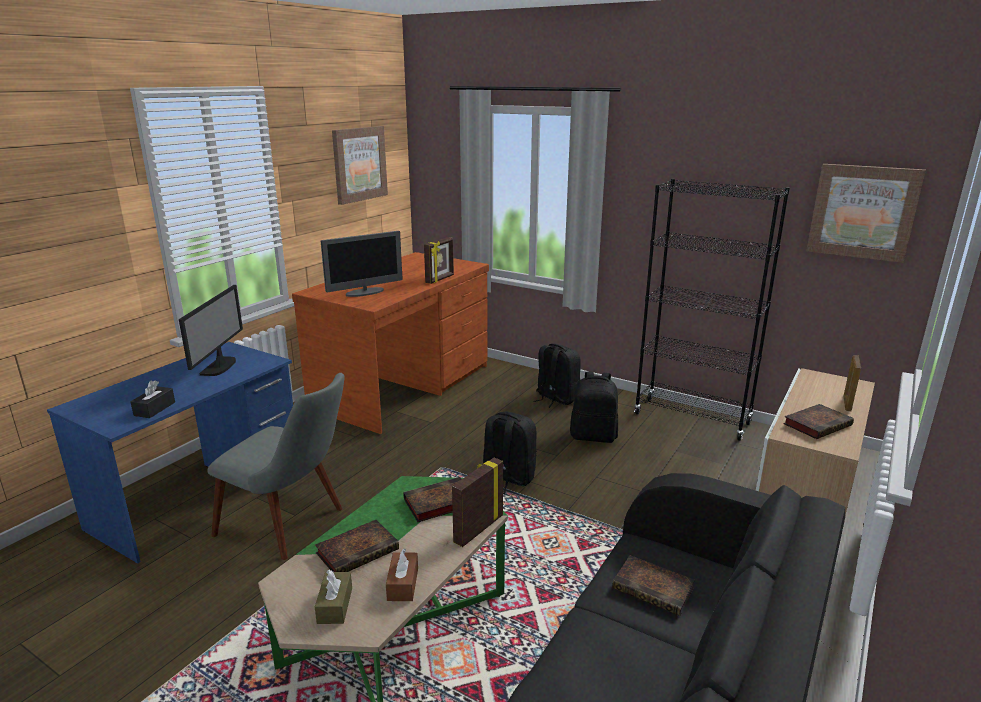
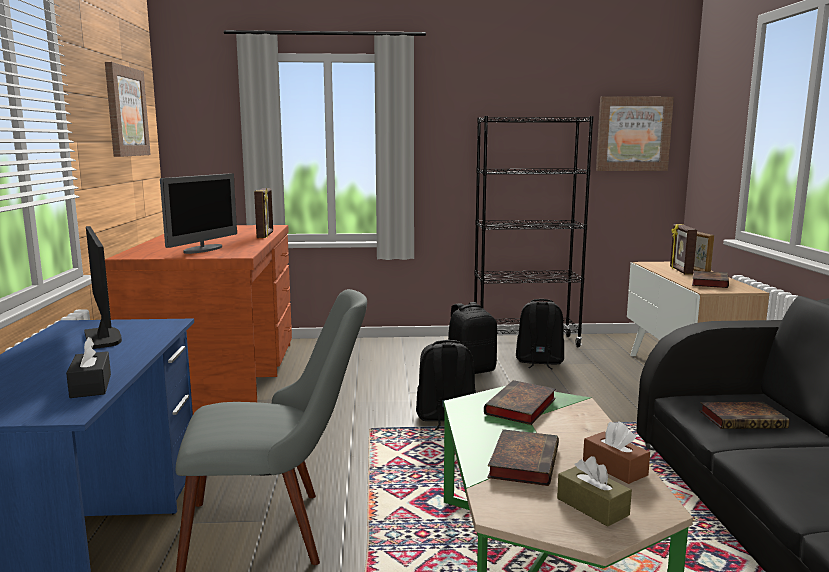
camera: 35 degrees left, 10 degrees down
picture frame [452,457,503,547] -> picture frame moved to [670,224,697,275]
black backpack [533,344,581,408] -> black backpack moved to [516,299,564,369]

